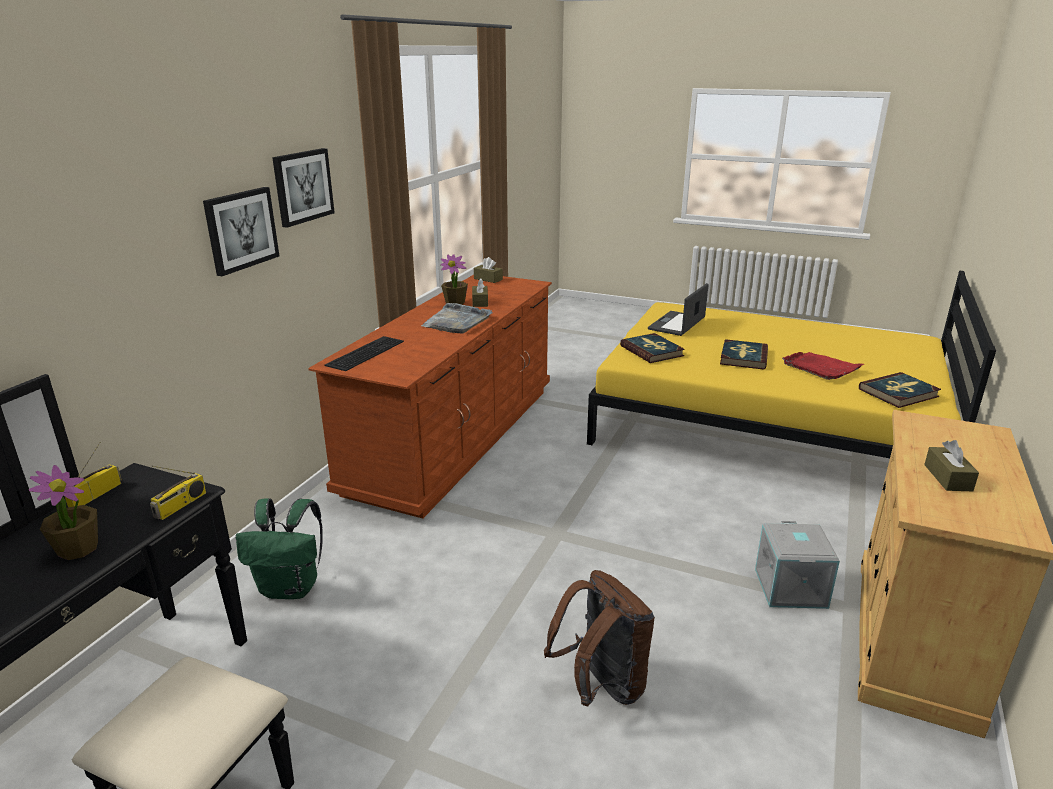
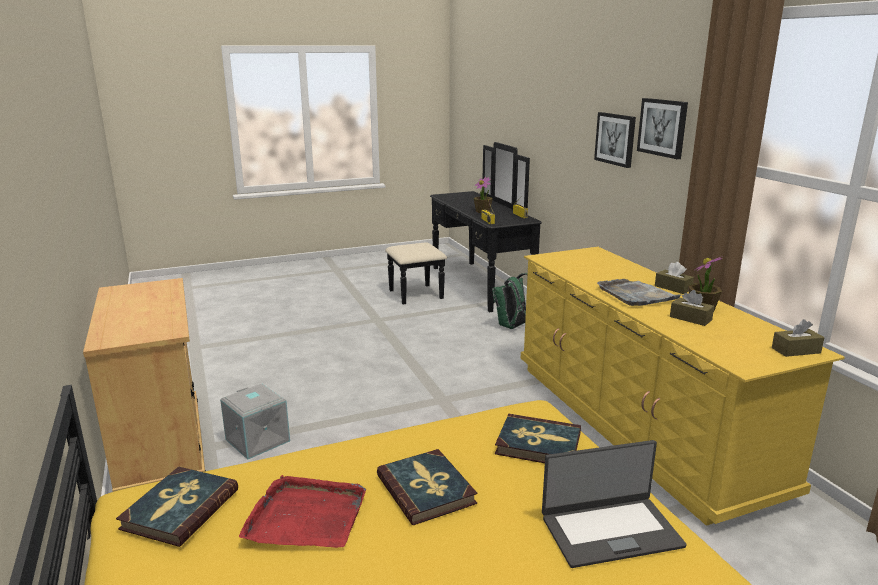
camera: 135 degrees right, 5 degrees down
brown dresser [308,275,552,519] -> yellow dresser [521,247,845,526]
keyboard [325,336,404,371] -> none
brown backpack [544,570,655,706] -> none
laptop [648,283,709,336] -> laptop turned 90 degrees clockwise [542,440,686,568]
brown tissue box [924,440,979,491] -> brown tissue box moved to [655,262,694,294]

